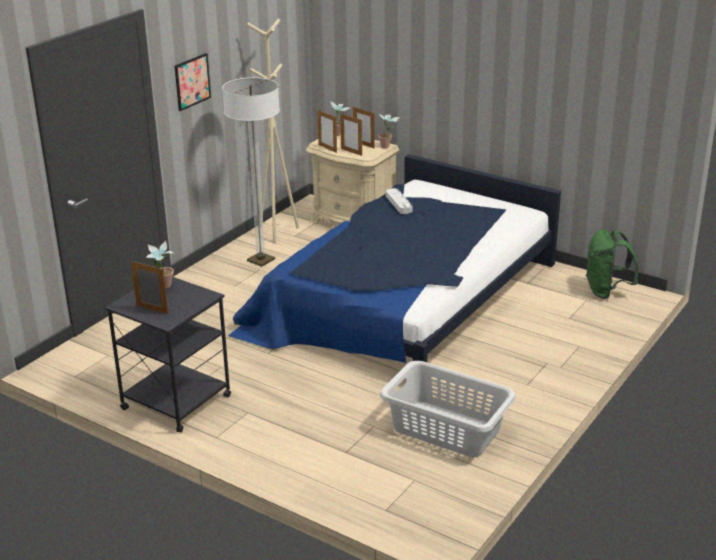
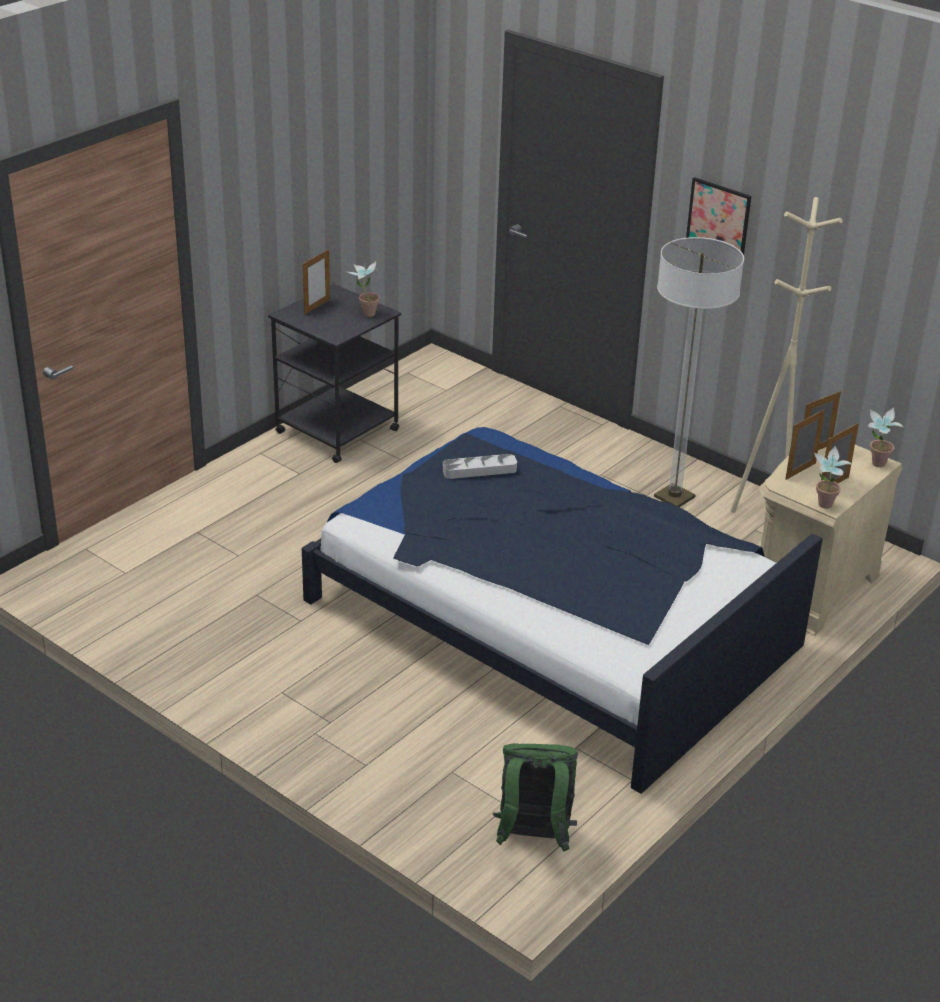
camera: 95 degrees right, 5 degrees up
grey laundry basket [380,361,516,457] -> none
grey tray [386,188,413,214] -> grey tray moved to [443,454,517,479]

